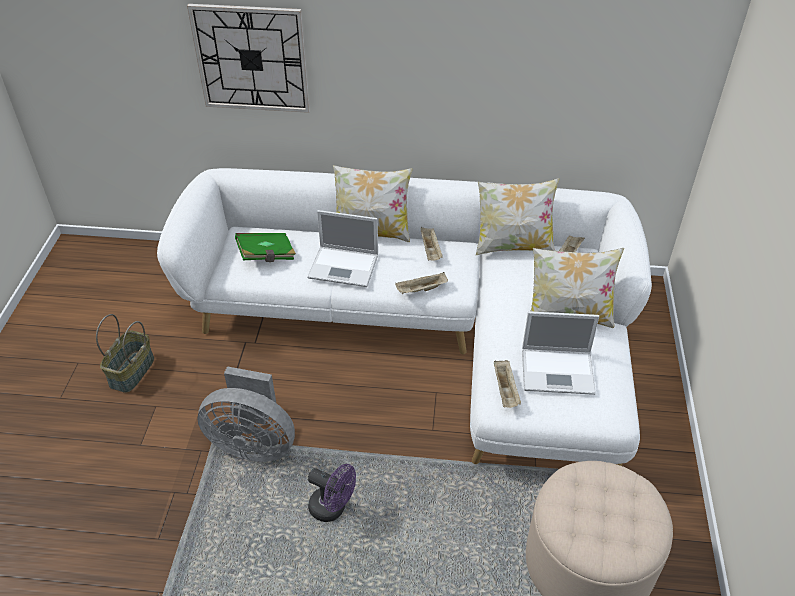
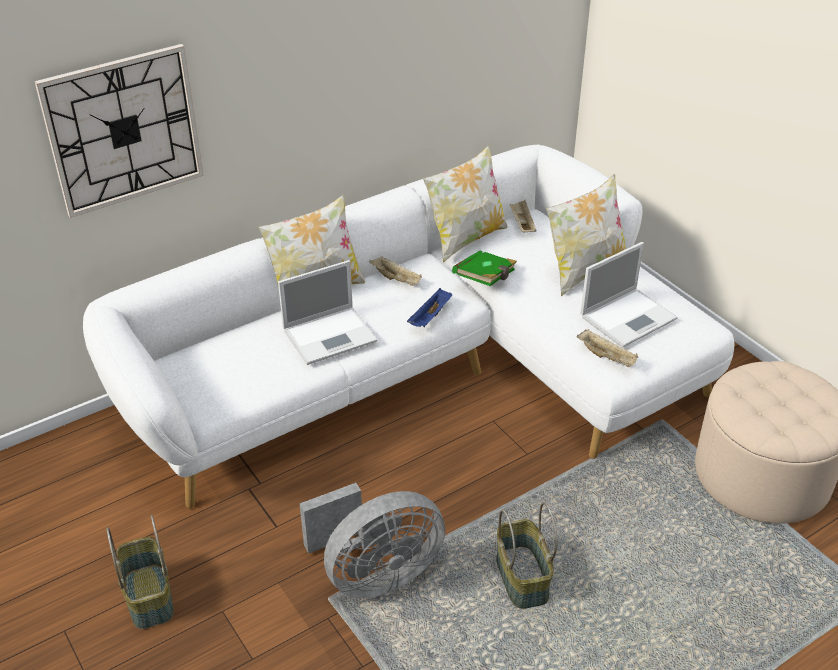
camera: 40 degrees left, 5 degrees down
green book [235,233,296,262] -> green book moved to [452,251,517,286]
purple fan [308,464,356,522] -> basket [496,502,557,609]
beige tray [395,272,448,294] -> blue tray [407,288,452,327]

